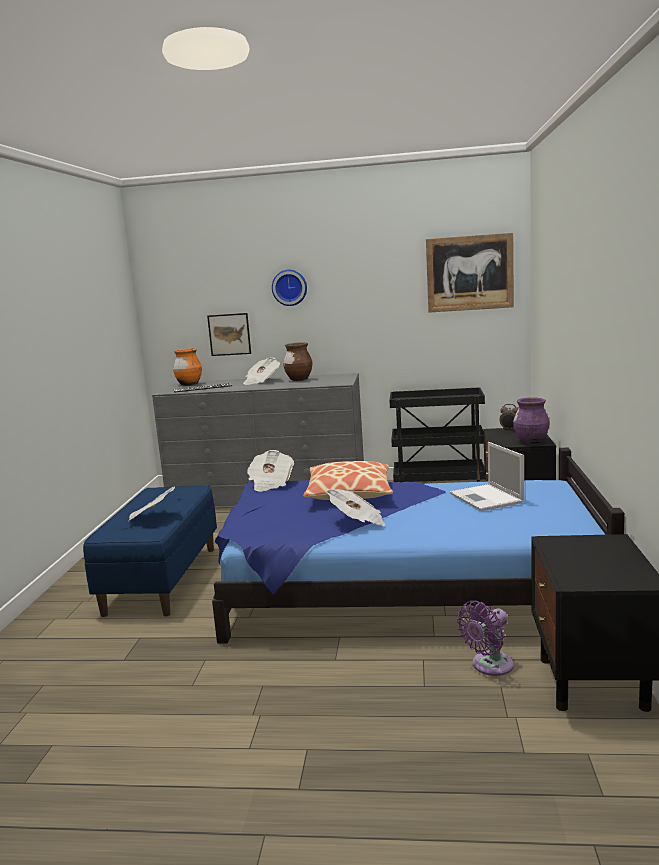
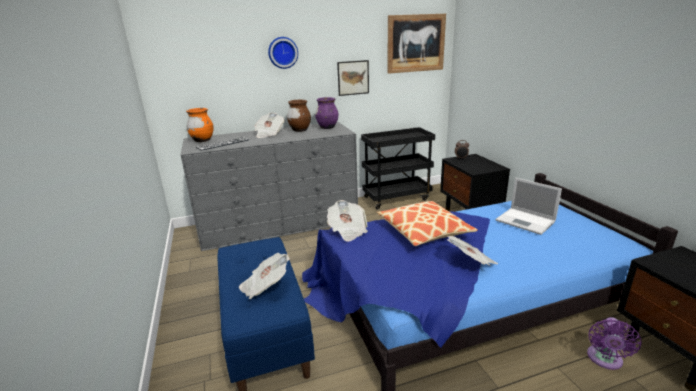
camera: 25 degrees left, 10 degrees up
picture [207,313,251,356] -> picture moved to [337,60,369,96]
purple vase [513,397,549,444] -> purple vase moved to [315,97,338,129]

